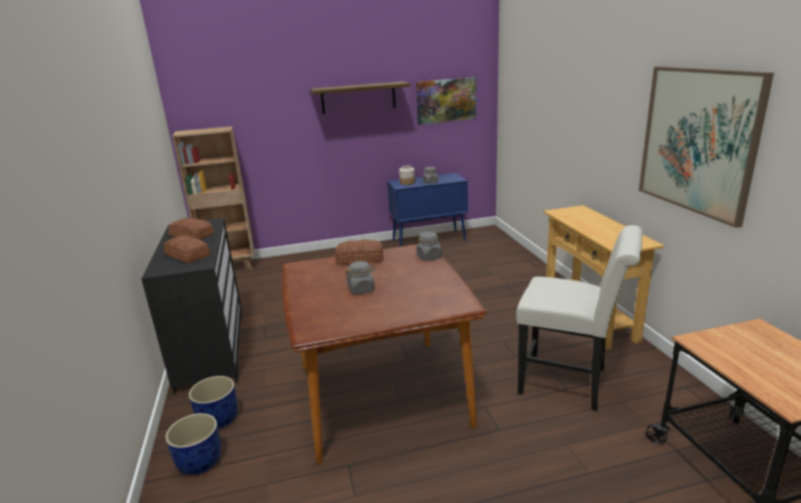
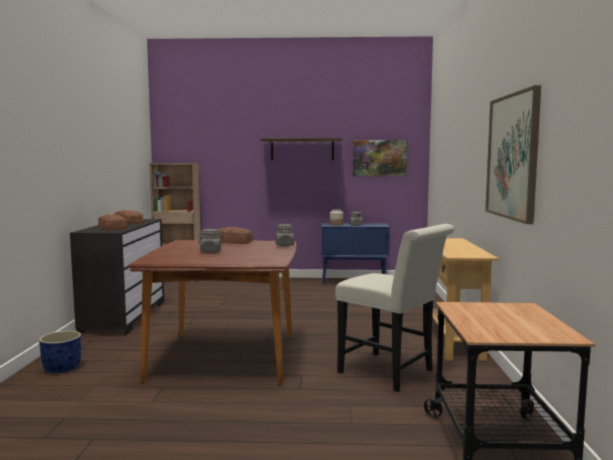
camera: 15 degrees right, 15 degrees down
blue planter [189,376,238,429] -> none

